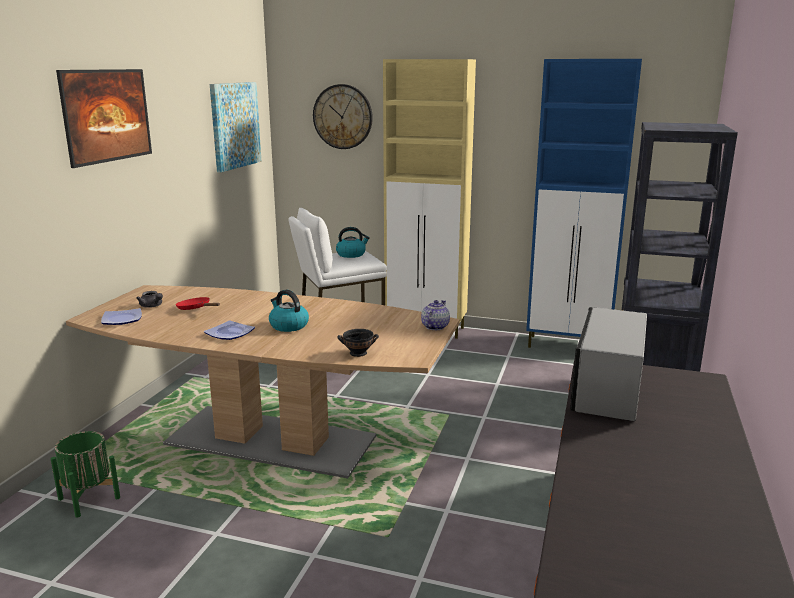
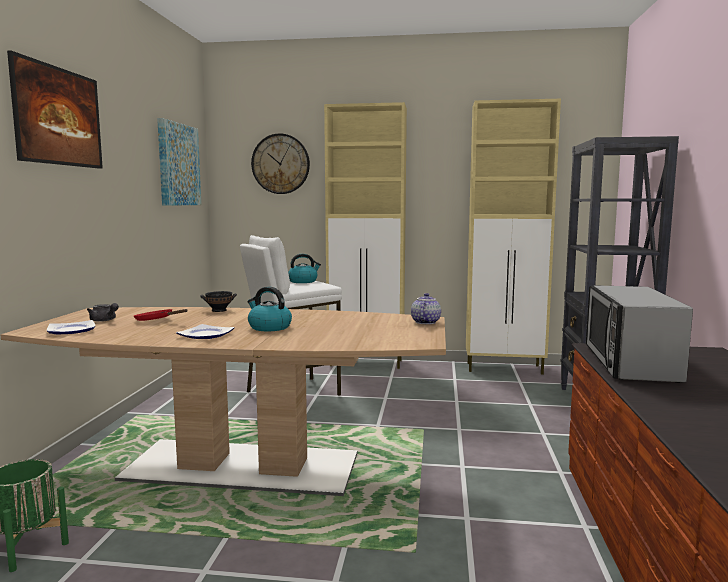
camera: 10 degrees left, 10 degrees down
black bowl [338,329,379,357] -> black bowl moved to [201,291,237,312]
blue cabinet [526,59,642,348] -> beige cabinet [466,99,561,375]

